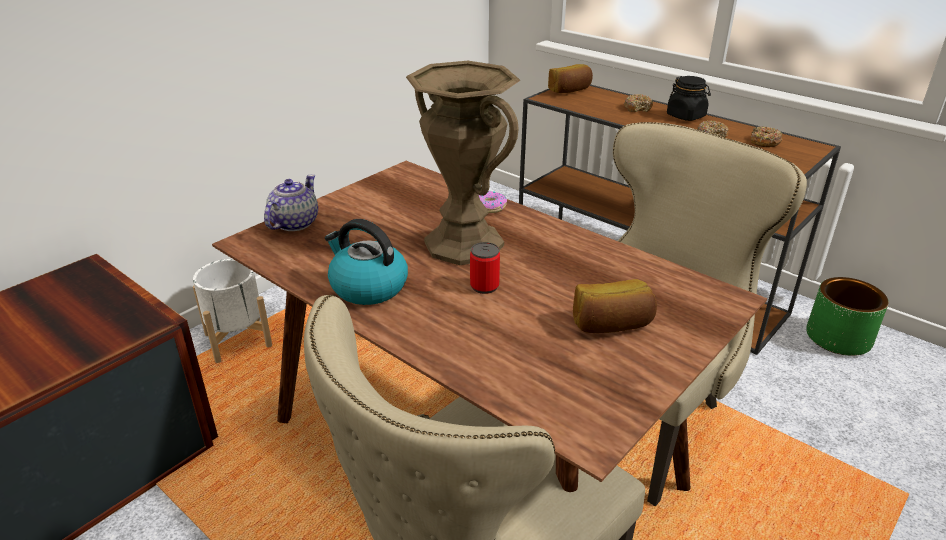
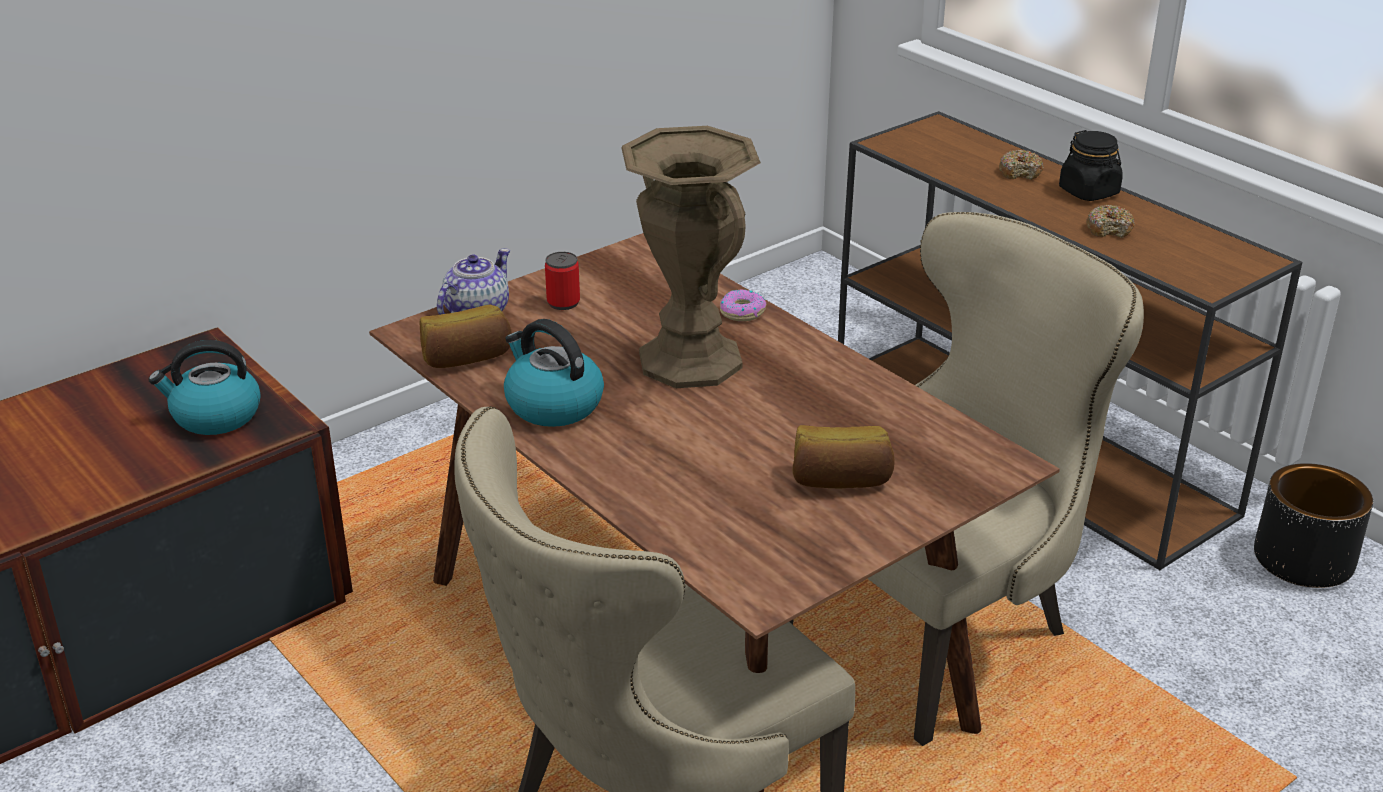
camera: 10 degrees right, 0 degrees up
white planter [193,259,272,363] -> none
can [470,242,500,294] -> can moved to [545,252,580,310]
bread [548,64,593,93] -> bread moved to [420,304,512,368]
donut [751,126,783,147] -> none
green planter [806,277,889,356] -> black planter [1254,463,1373,588]
none -> kettle [149,340,261,435]

